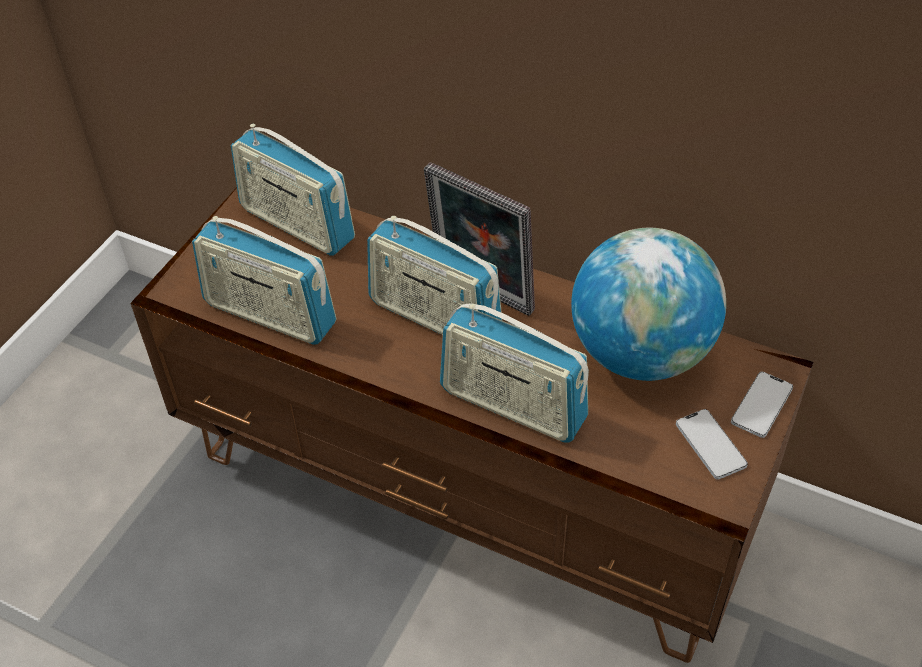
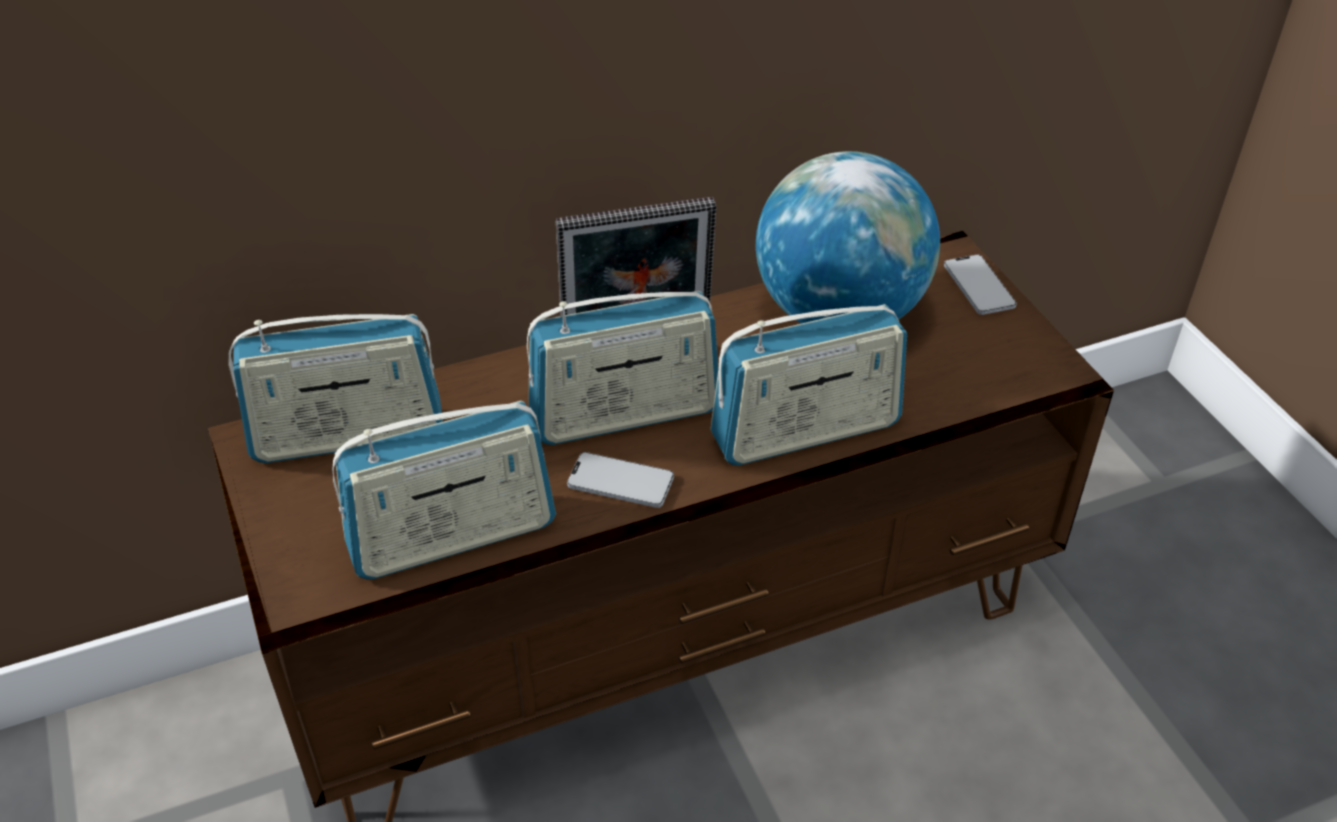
camera: 50 degrees left, 5 degrees down
phone [676,409,748,480] -> phone moved to [567,452,674,508]

